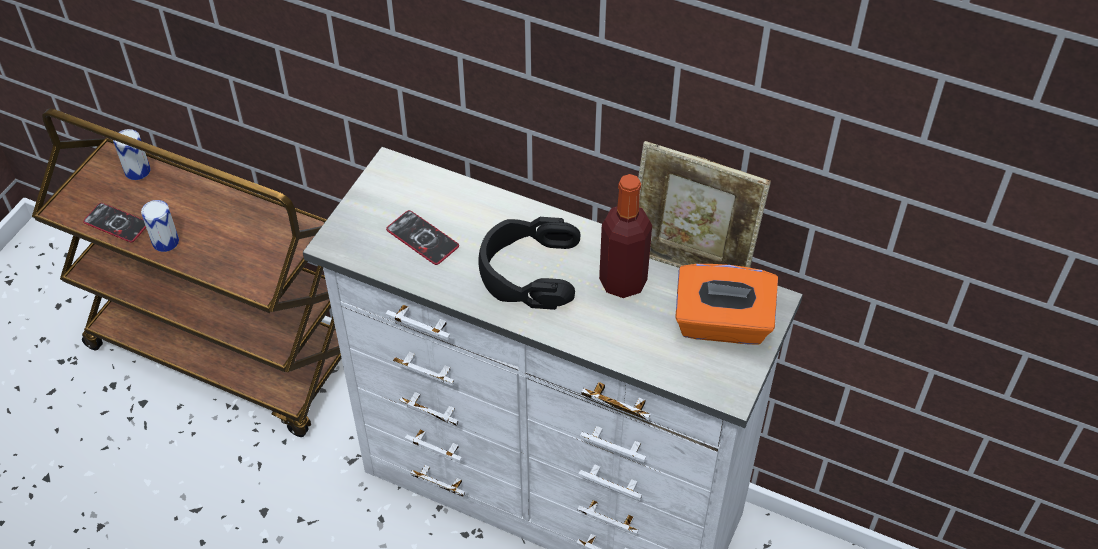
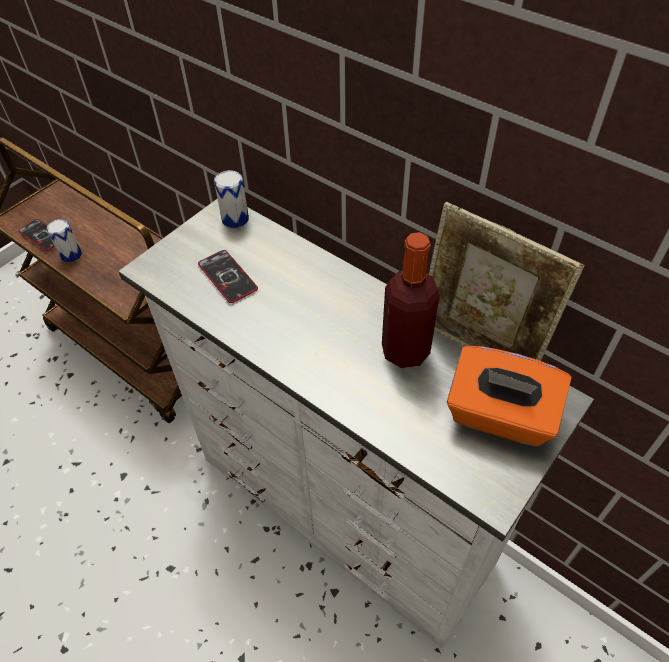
camera: 15 degrees right, 0 degrees up
can [113,129,150,180] -> can moved to [214,170,249,228]
black headphones [478,217,581,310] -> none

